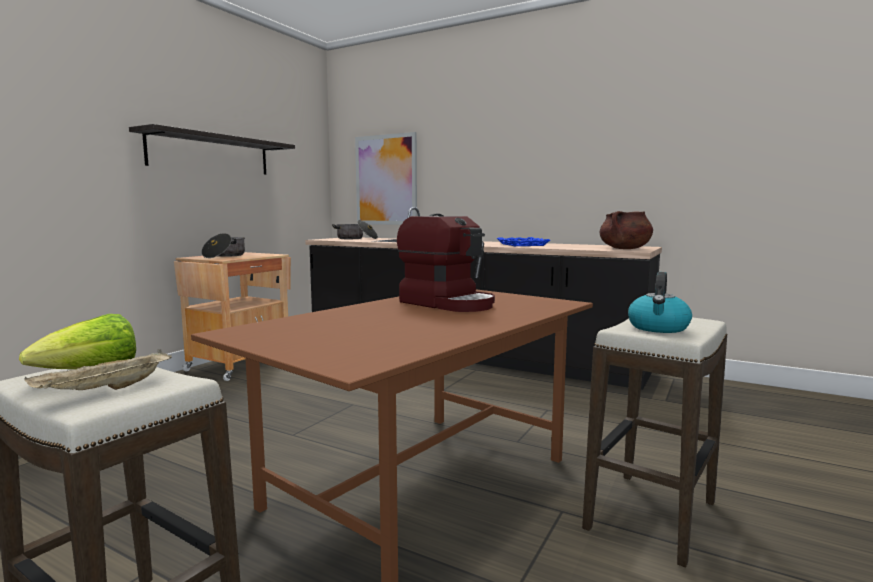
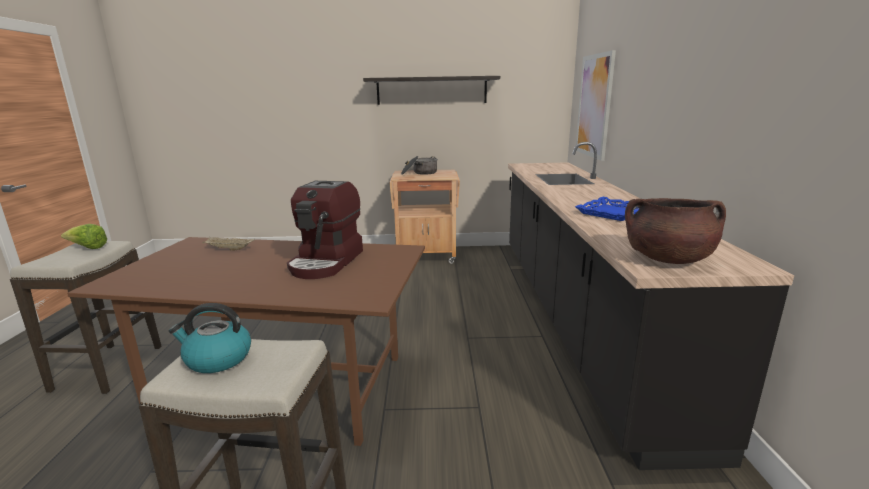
camera: 60 degrees right, 10 degrees up
beige tray [24,349,172,390] -> beige tray moved to [202,237,255,251]
cooking pot [332,220,378,239] -> none

